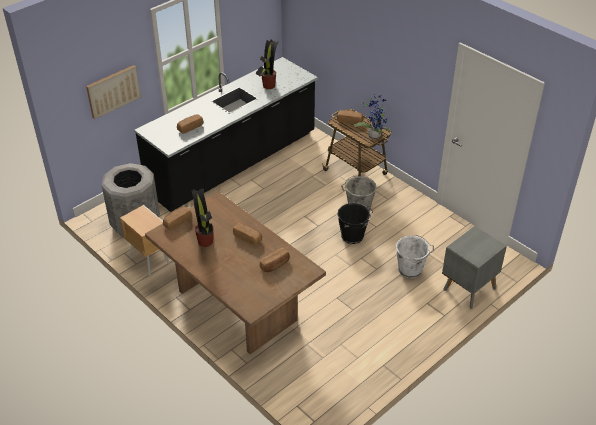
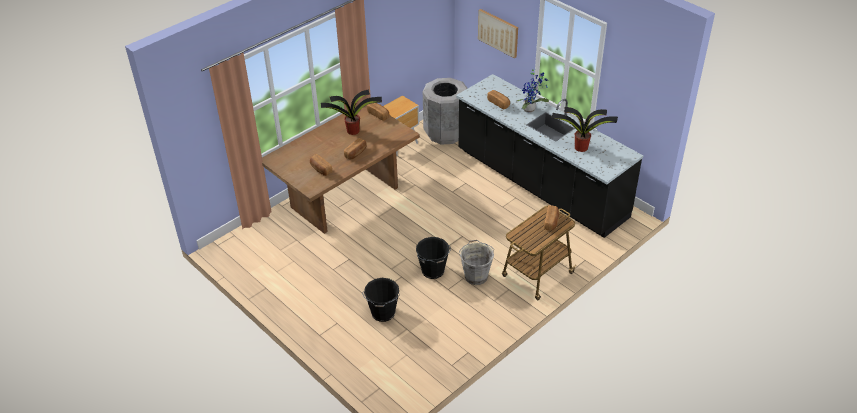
camera: 90 degrees right, 0 degrees up
potted plant [354,94,392,140] -> potted plant moved to [517,68,549,113]
white bucket [396,235,434,278] -> black bucket [362,278,400,322]
grey nightstand [442,226,507,309] -> none

